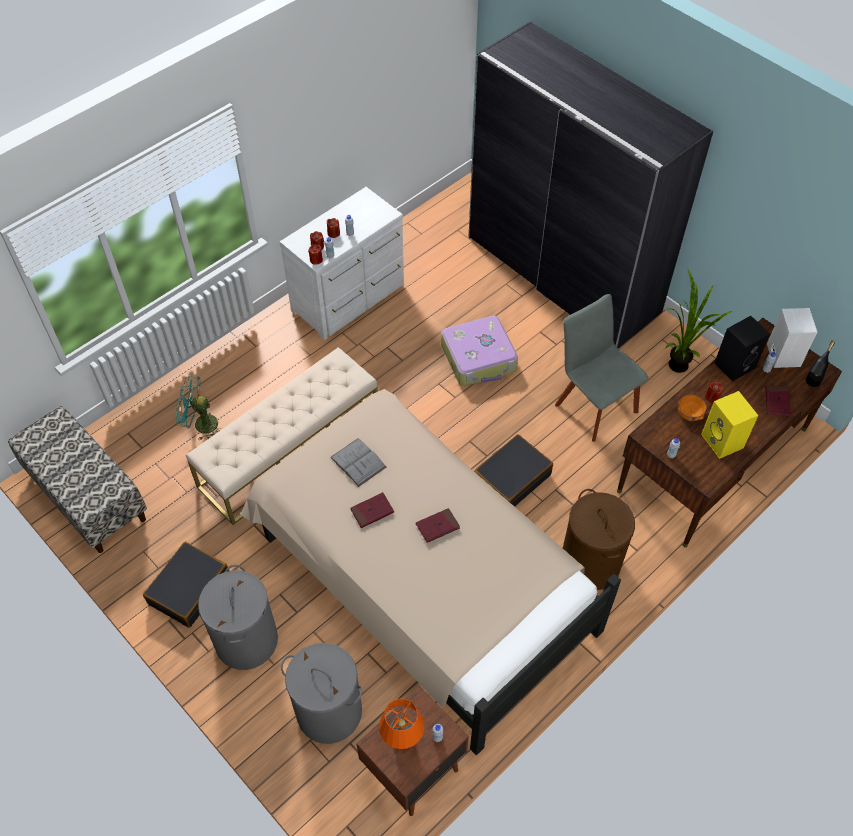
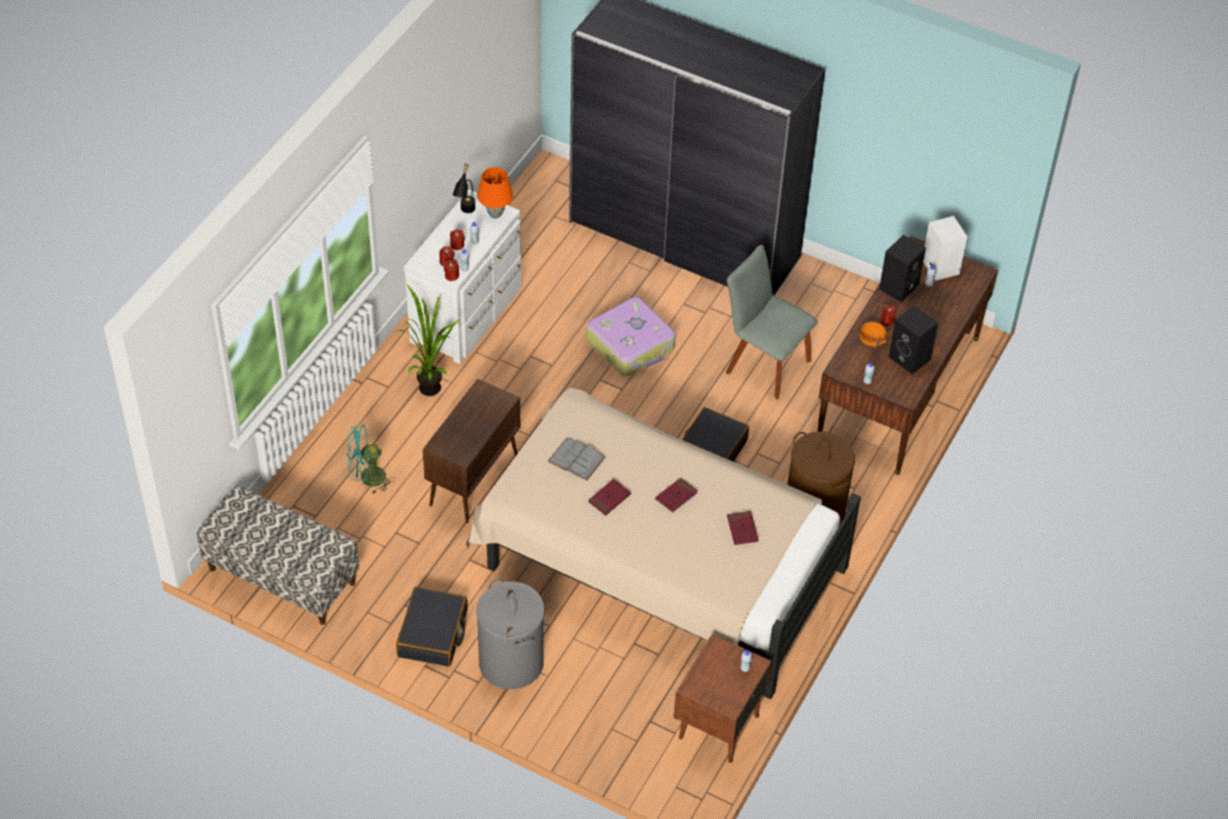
camera: 20 degrees left, 5 degrees down
beige bench [186,347,378,525] -> brown cabinet [423,379,520,523]
grey laundry basket [281,643,362,744] -> none
orange table lamp [379,699,424,749] -> orange table lamp moved to [477,167,513,218]
potted plant [665,268,733,373] -> potted plant moved to [395,285,461,396]
yellow speaker [701,391,759,459] -> black speaker [889,306,938,374]
red book [765,385,791,417] -> red book moved to [727,511,758,545]
black table lamp [806,341,835,387] -> black table lamp moved to [453,163,475,213]

